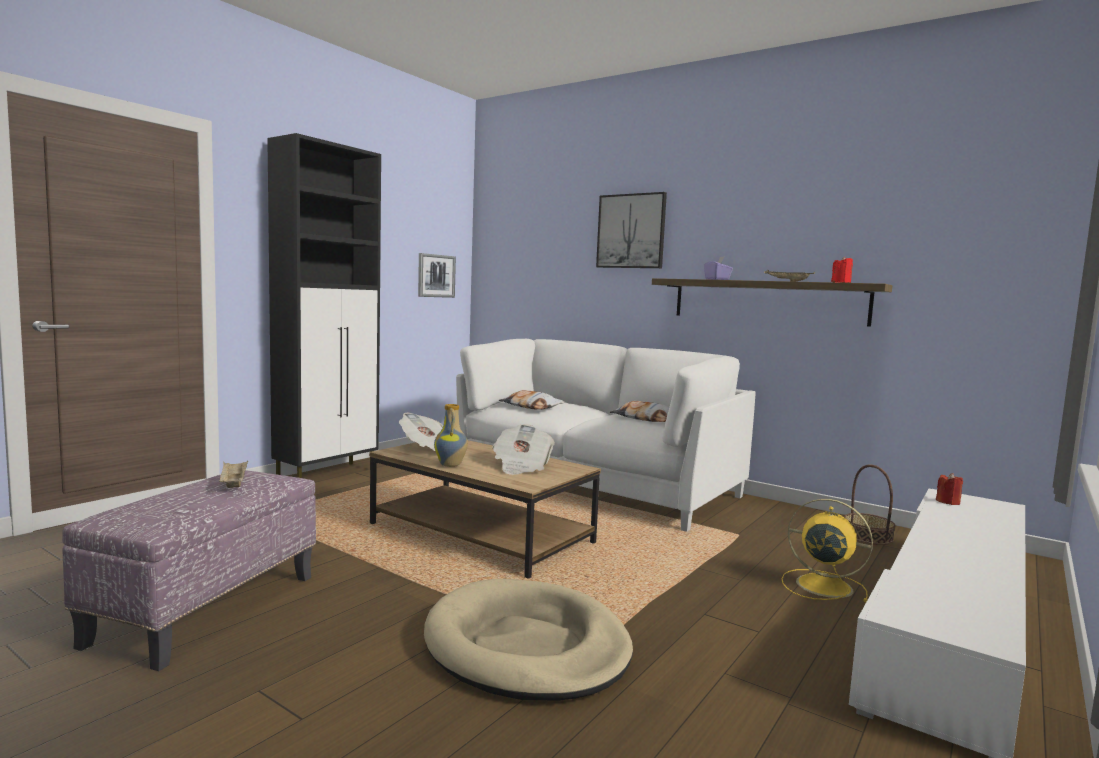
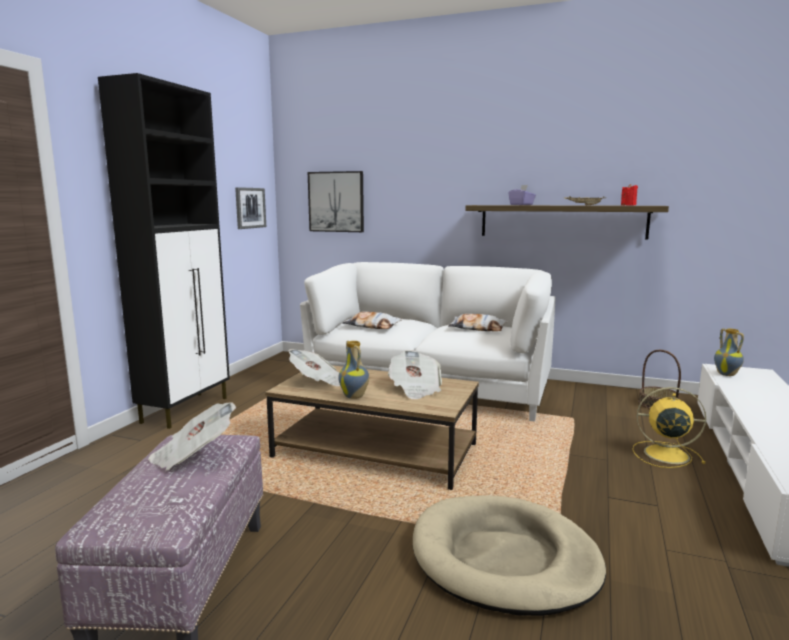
camera: 15 degrees left, 5 degrees up
beige tray [220,461,248,488] -> newspaper [148,402,236,471]
picture [596,192,667,268] -> picture moved to [308,171,364,232]
red candle [936,473,963,505] -> vase [714,328,744,376]

